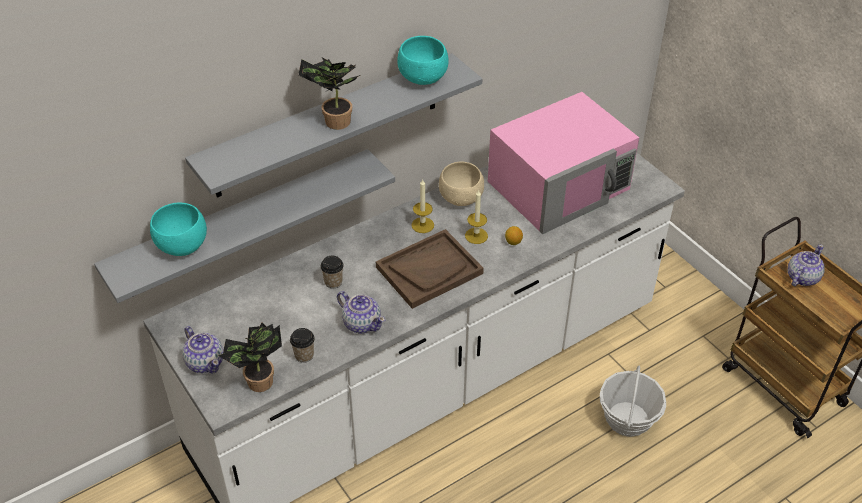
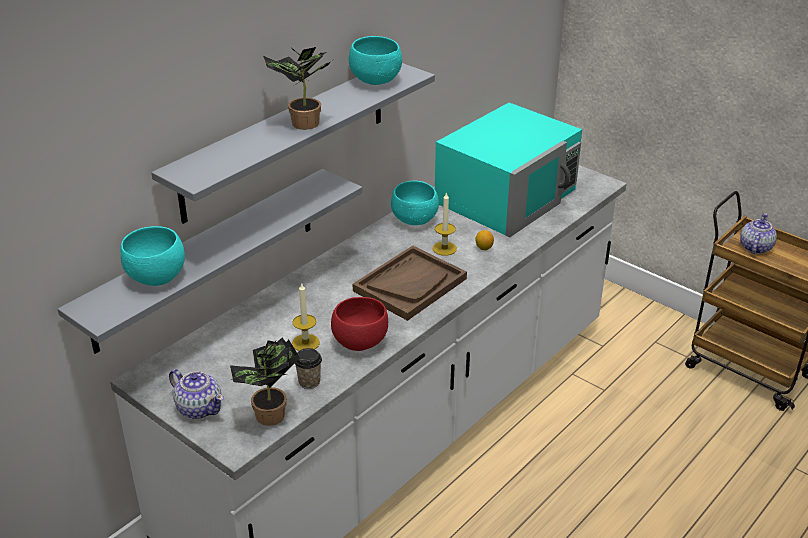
camera: 15 degrees left, 10 degrees down
cup [320,256,344,289] -> none
teapot [337,291,385,334] -> red bowl [331,297,388,351]
candle [412,180,434,233] -> candle moved to [292,284,320,351]
beige bowl [439,162,484,206] -> turquoise bowl [391,181,439,225]
pink microwave [488,92,639,234] -> turquoise microwave [435,103,582,237]
basket [600,366,666,437] -> none

